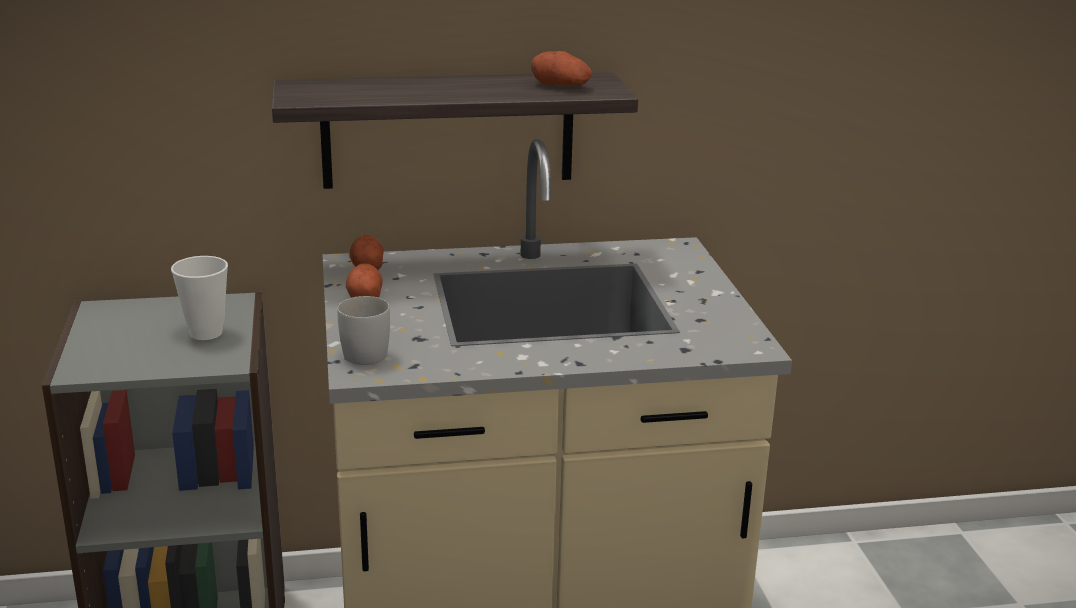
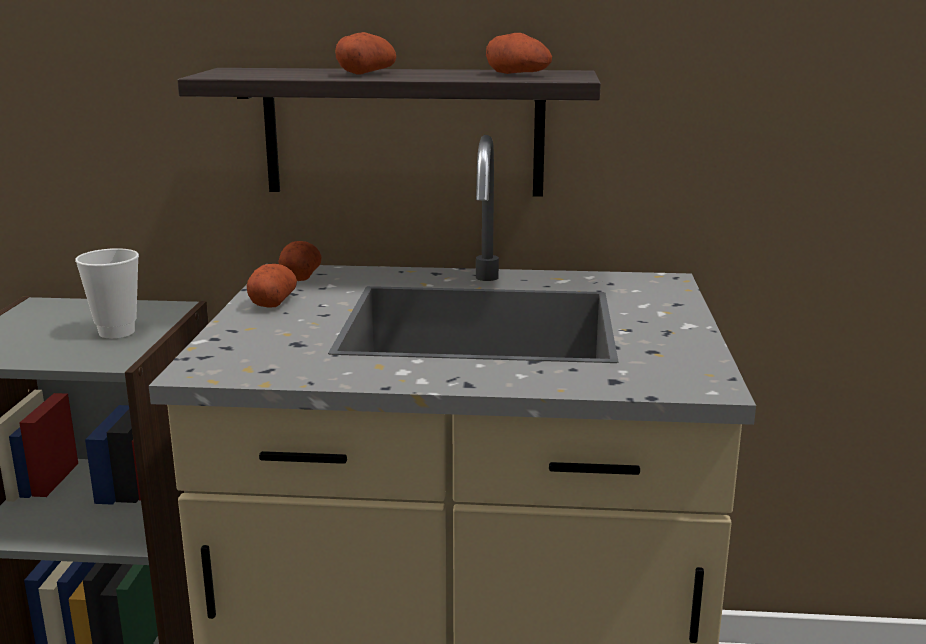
camera: 15 degrees right, 5 degrees down
white mug [337,296,390,365] -> none
none -> potato [335,32,397,75]

